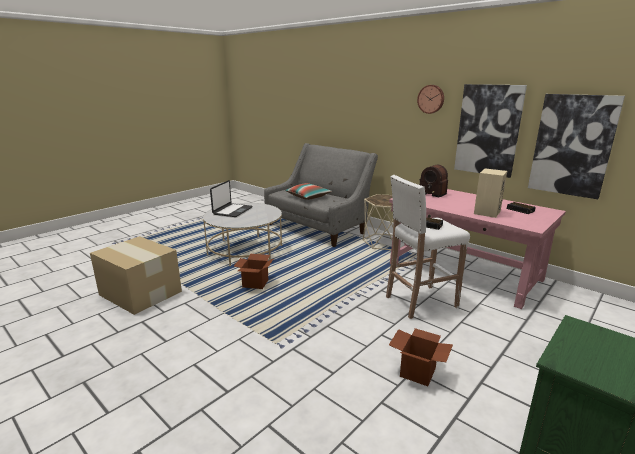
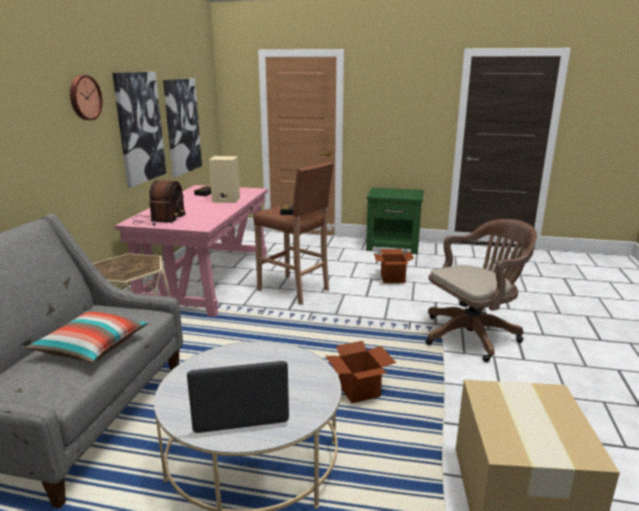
camera: 120 degrees left, 0 degrees up
white stool [386,175,470,319] -> brown stool [253,161,334,305]
none -> brown office chair [426,219,537,362]

